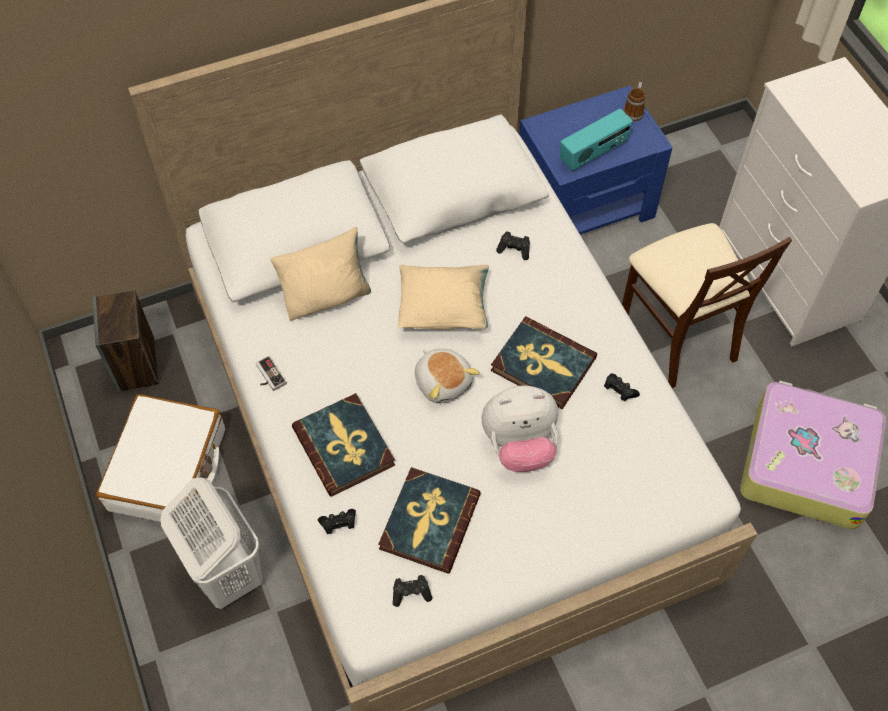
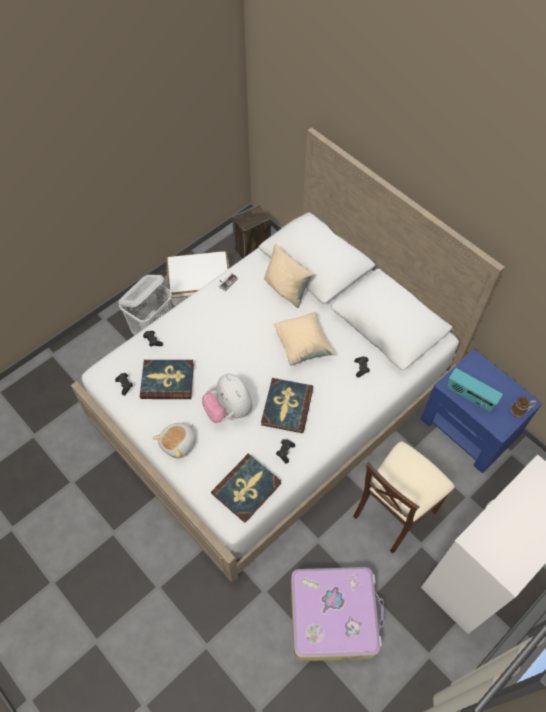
camera: 70 degrees right, 0 degrees up
book [292,393,395,497] -> book moved to [211,454,281,523]
plush toy [415,349,480,403] -> plush toy moved to [153,423,196,458]

